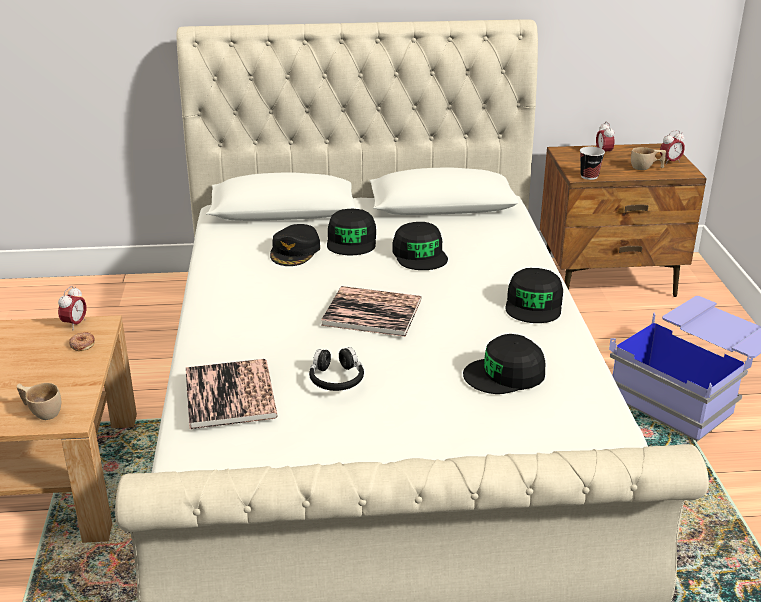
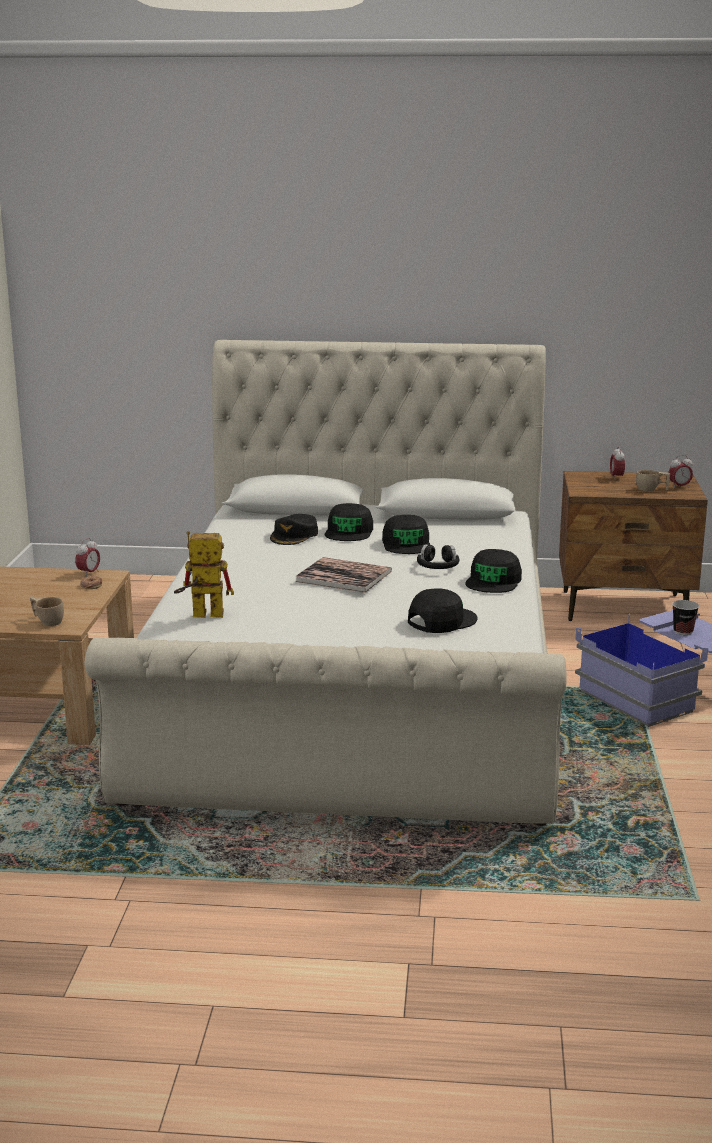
camera: 10 degrees right, 10 degrees down
book [185,359,278,429] -> toy robot [174,531,234,618]
black headphones [309,347,364,391] -> black headphones moved to [417,544,459,569]
black cap [463,334,545,394] -> black cap turned 150 degrees clockwise [408,588,477,633]
cup [580,147,605,180] -> cup moved to [672,600,699,635]

